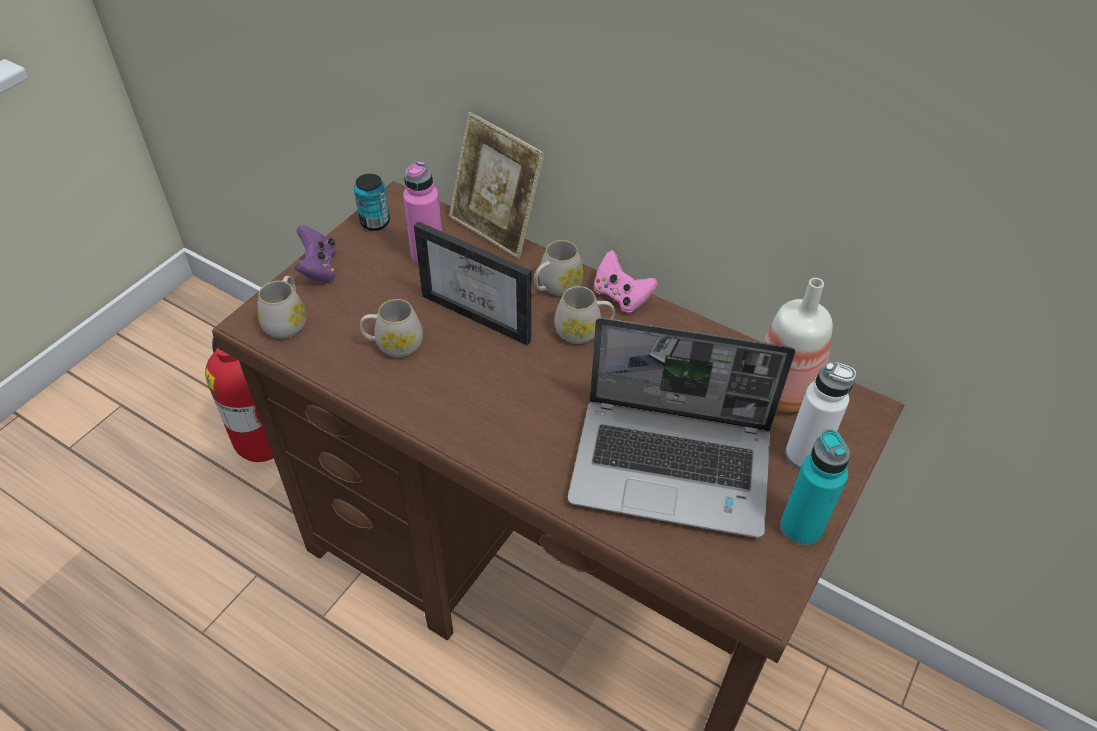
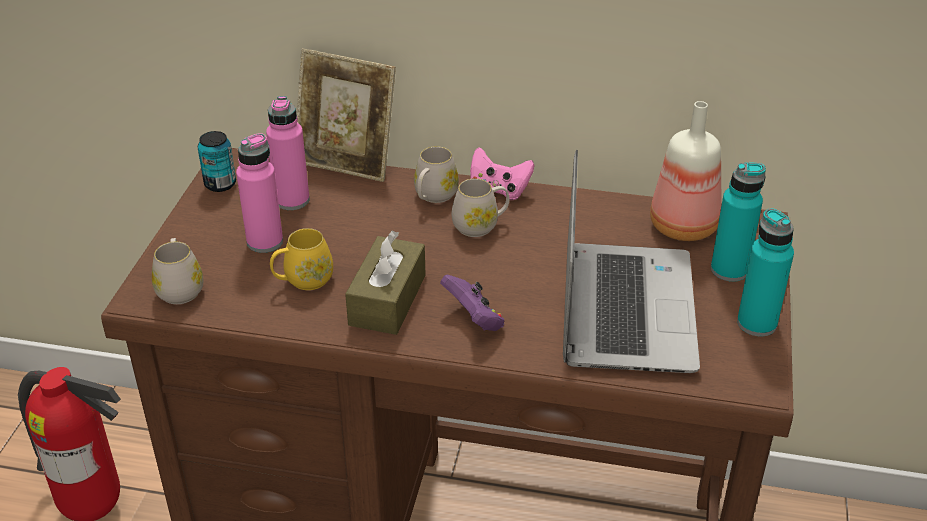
camera: 20 degrees left, 10 degrees down
purple game controller [295,225,336,282] -> purple game controller moved to [440,275,504,331]
white mug [360,299,423,358] -> yellow mug [270,228,333,290]
picture frame [414,221,531,345] -> none
laptop [568,318,795,538] -> laptop turned 75 degrees counterclockwise [563,150,700,373]
white bottle [785,362,856,470] -> turquoise bottle [711,162,766,282]
none -> pink bottle [236,133,283,253]
none -> brown tissue box [345,230,426,335]

